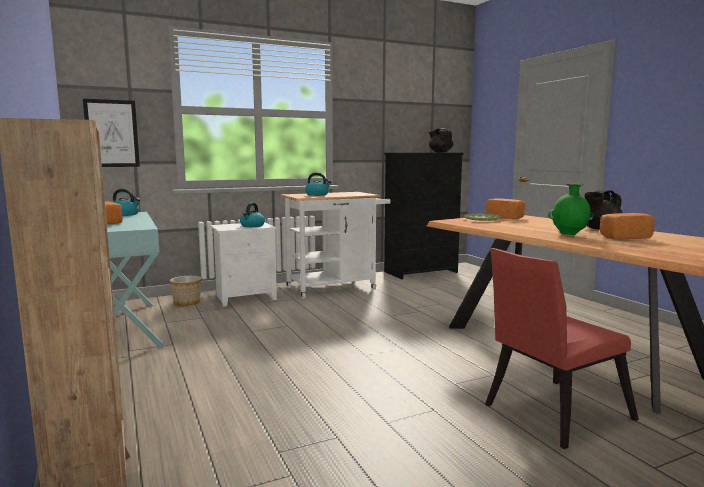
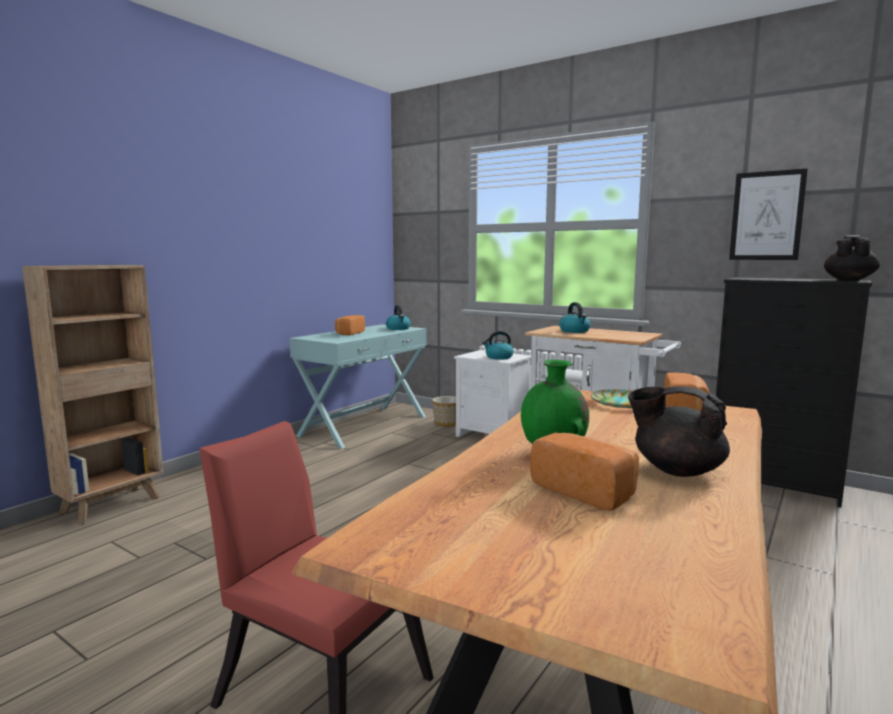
camera: 60 degrees right, 0 degrees up
picture [83,99,140,167] -> picture moved to [729,168,808,260]

